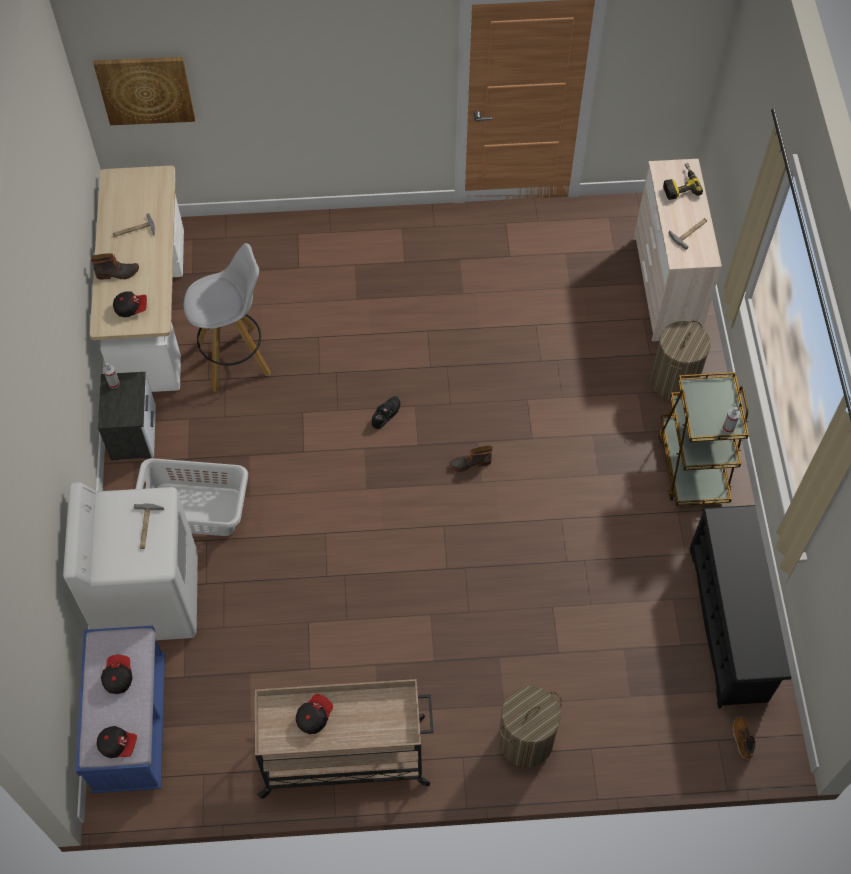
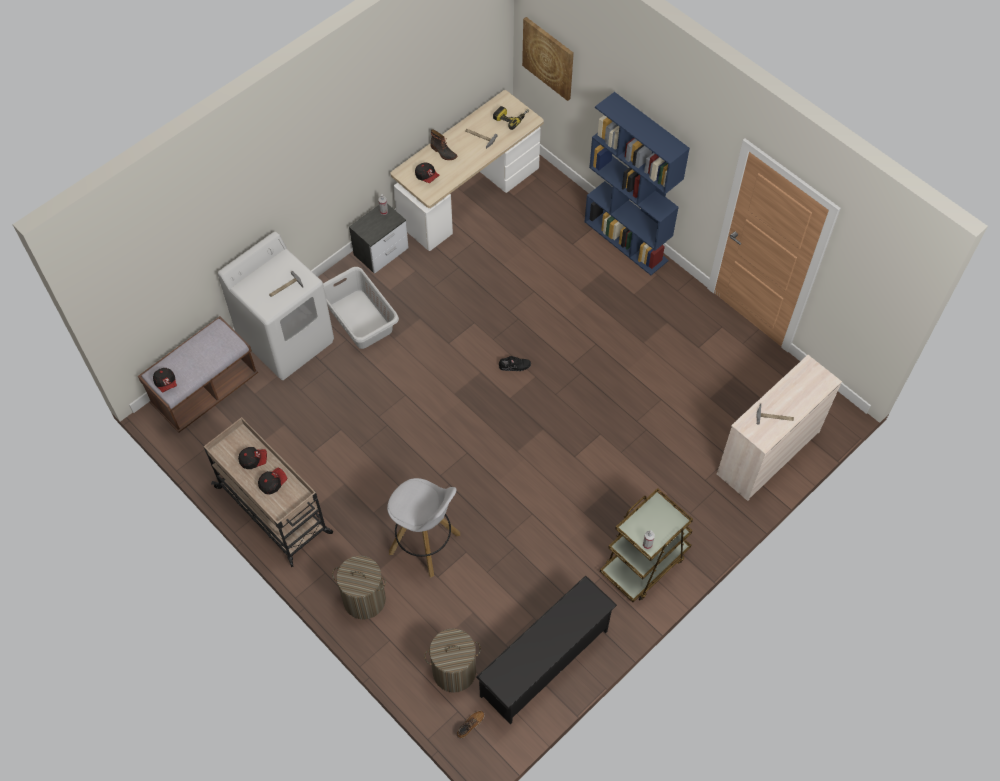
camera: 50 degrees right, 0 degrees up
blue bench [76,626,165,793] -> brown bench [138,316,258,433]
cap [101,655,133,694] -> cap moved to [258,468,287,495]
white stool [184,243,271,392] -> white stool moved to [387,478,460,578]
boot [449,446,493,472] -> none
laundry basket [650,320,711,400] -> laundry basket moved to [424,628,481,693]
power drill [663,163,703,200] -> power drill moved to [493,106,529,130]
none -> blue bookcase [584,92,690,275]

